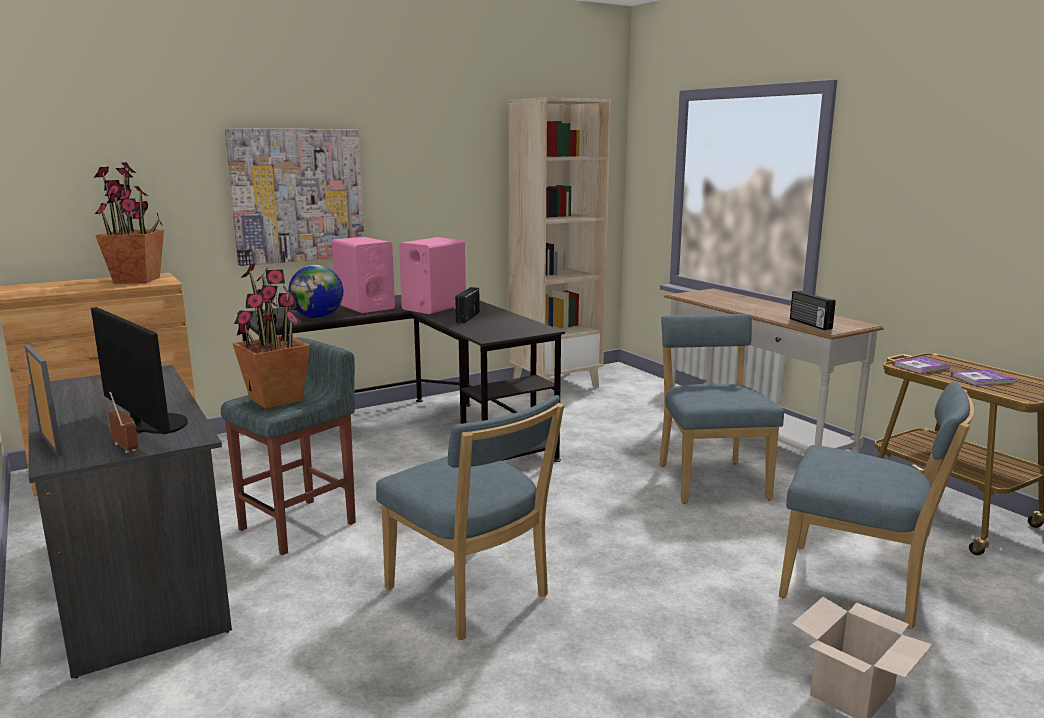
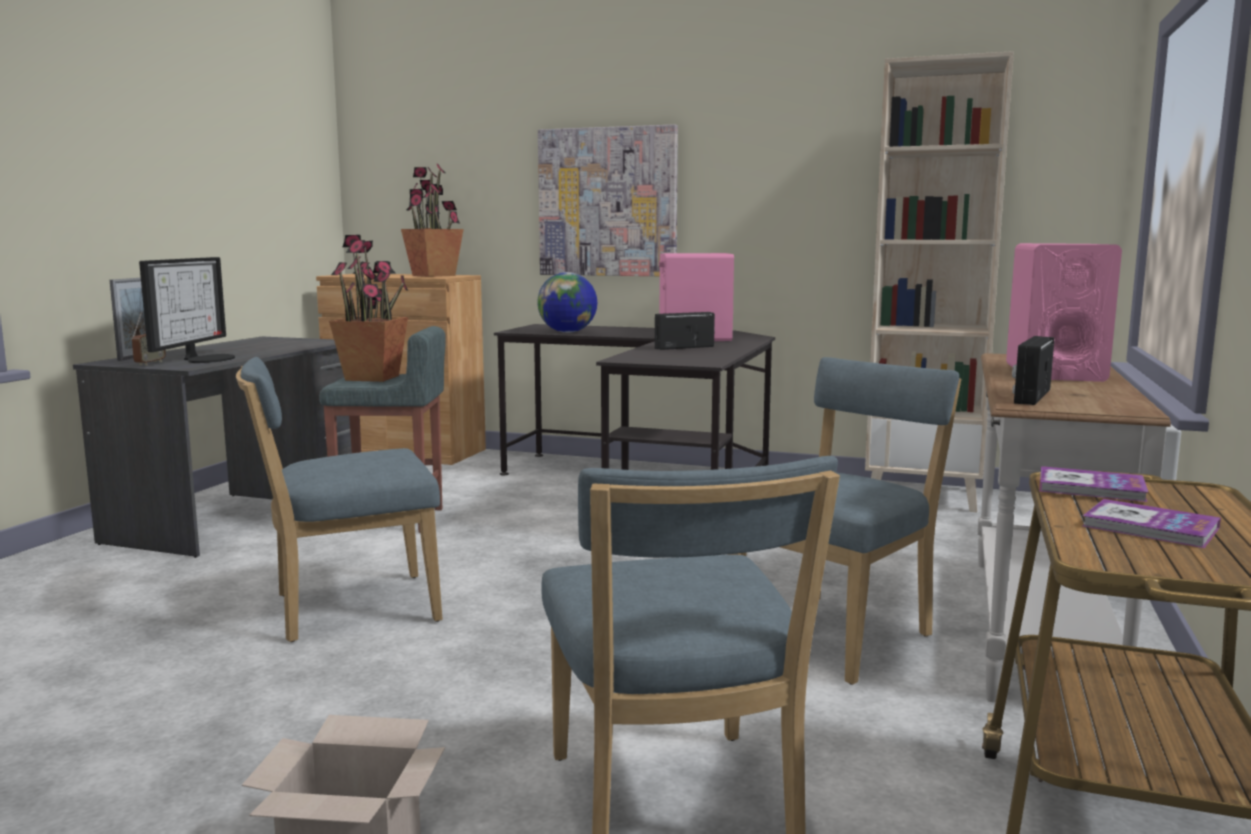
camera: 50 degrees right, 5 degrees down
pink speaker [332,237,395,313] -> pink speaker moved to [1006,243,1122,382]
blue chair [376,395,564,640] -> blue chair turned 60 degrees clockwise [236,357,442,642]

